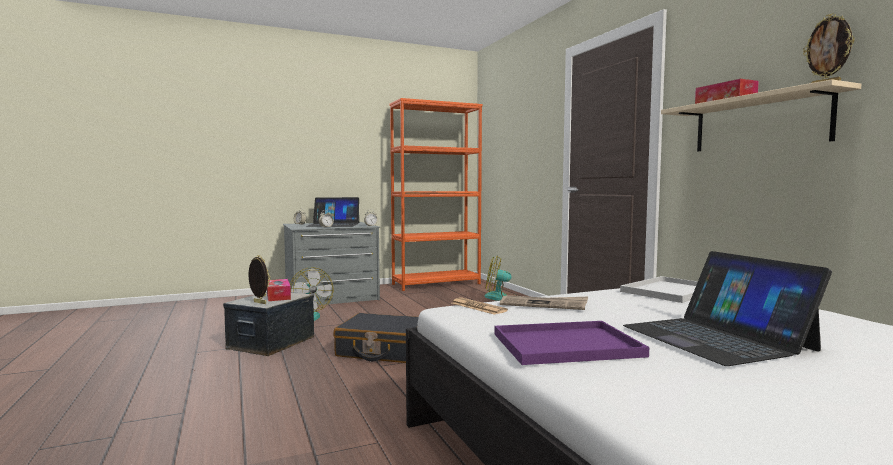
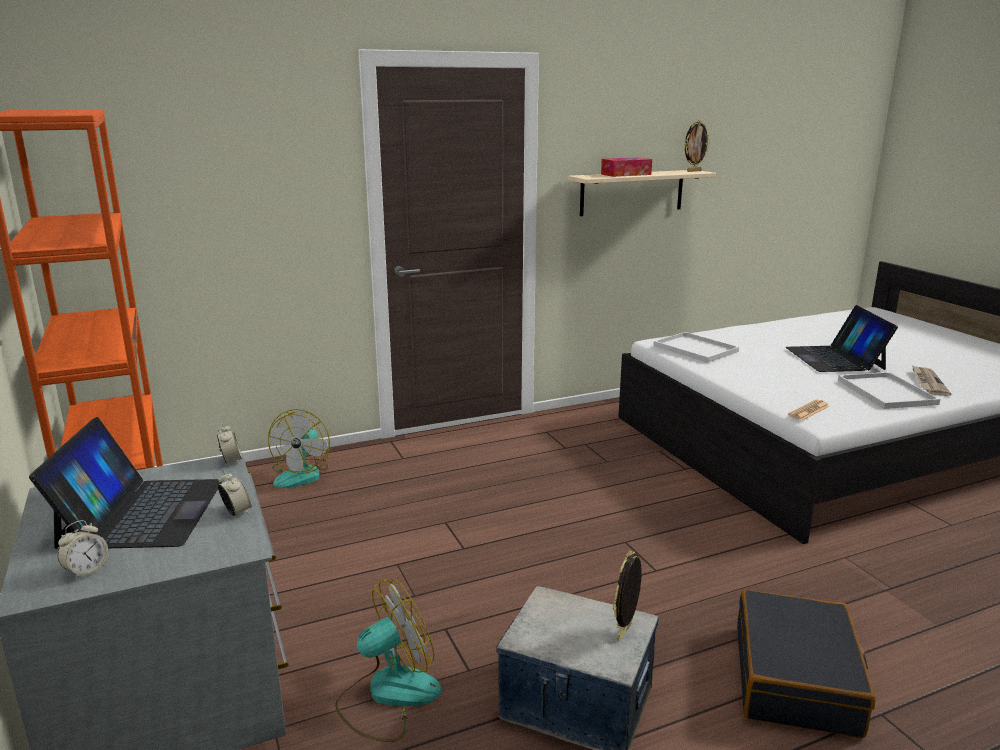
camera: 90 degrees left, 15 degrees up
tissue box [267,279,291,301] -> none
black suitcase [333,313,419,363] -> black suitcase moved to [737,590,875,739]
purple tray [494,321,649,365] -> white tray [838,372,940,409]
newspaper [500,295,588,310] -> newspaper moved to [912,365,951,396]
laptop [623,251,832,366] -> laptop turned 105 degrees clockwise [785,305,898,372]

